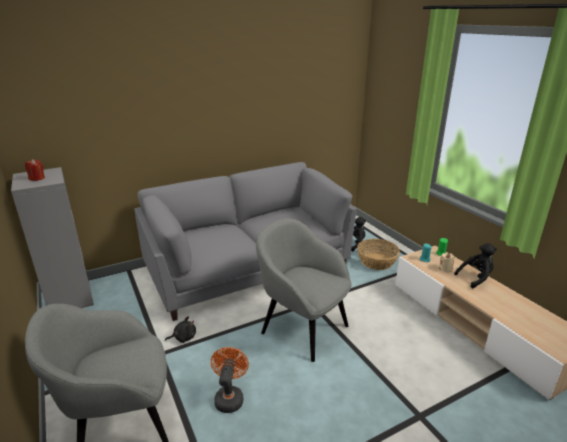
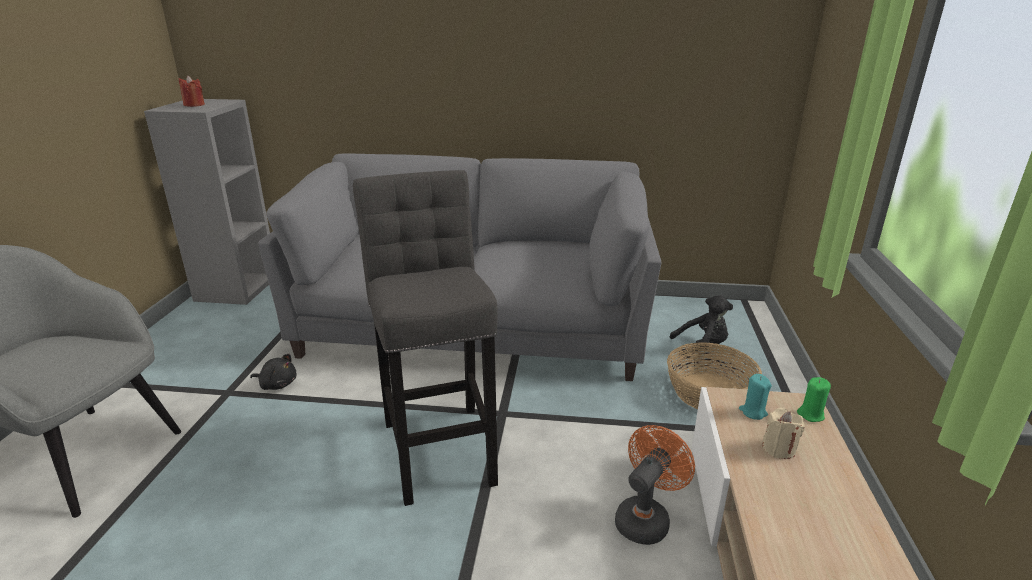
camera: 35 degrees right, 0 degrees up
orange fan [211,347,249,413] -> orange fan moved to [615,425,695,545]
grey armchair [256,218,352,362] -> grey stool [353,170,498,506]
black plush toy [454,243,497,288] -> none

